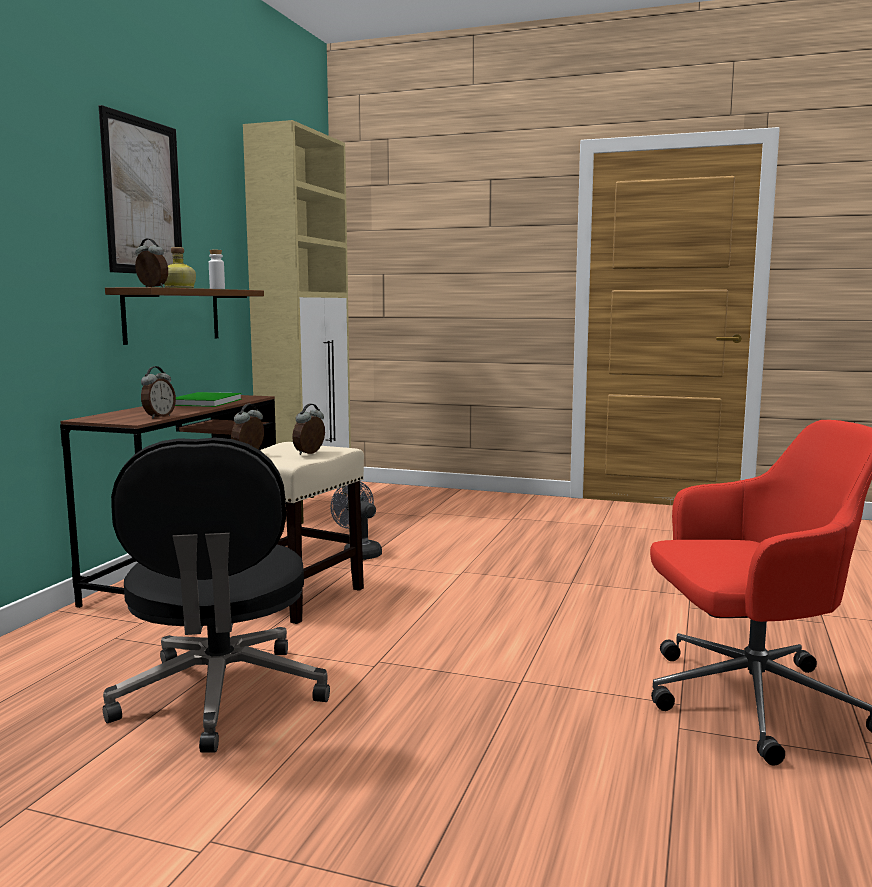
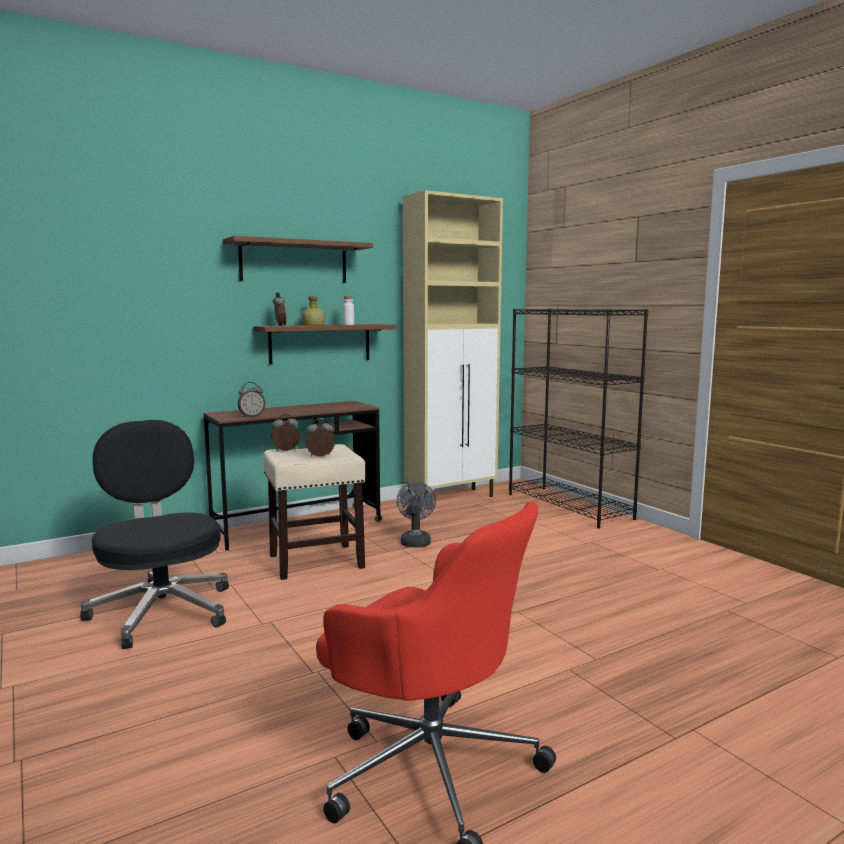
camera: 40 degrees right, 0 degrees up
picture [99,105,182,274] -> brown shelf [223,236,373,283]
black office chair [103,437,330,753] -> black office chair turned 120 degrees clockwise [80,420,229,649]
green book [175,392,242,407] -> none
none -> black bookcase [509,309,648,529]

